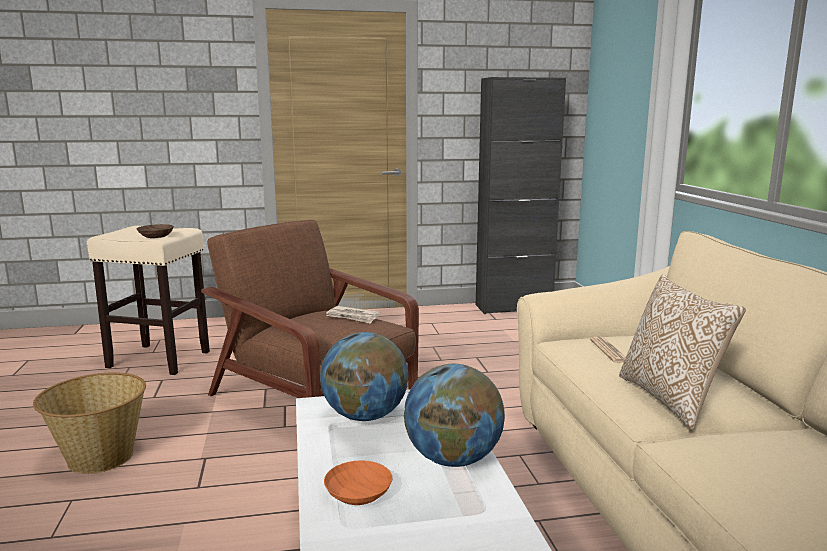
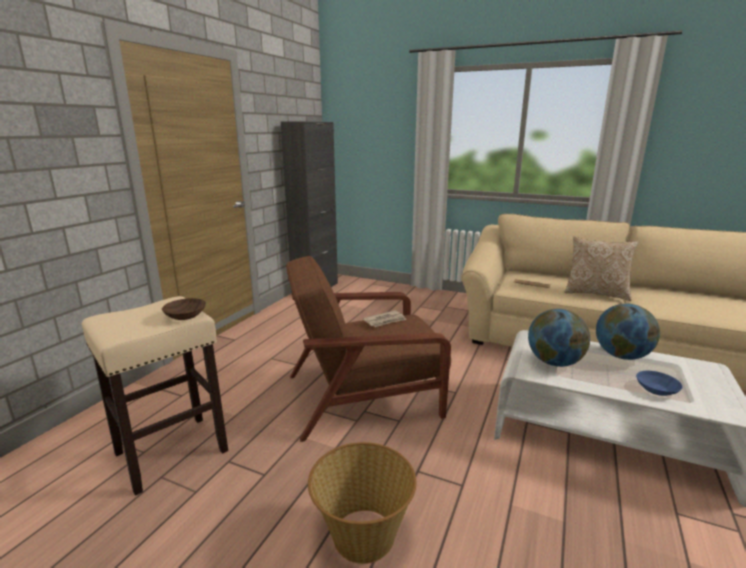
camera: 55 degrees left, 5 degrees up
orange bowl [324,460,393,505] -> blue bowl [636,371,683,396]

